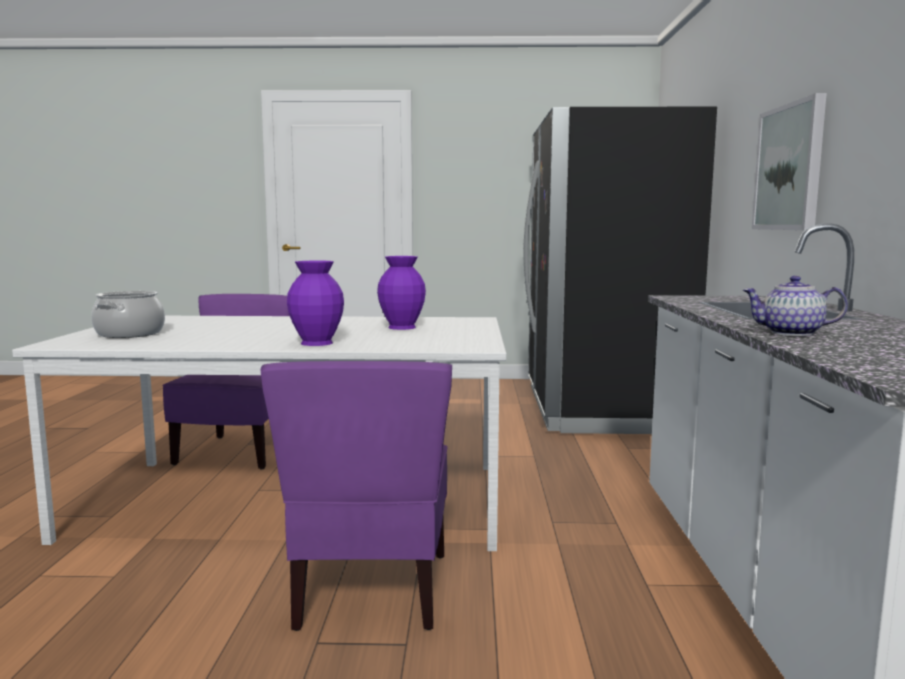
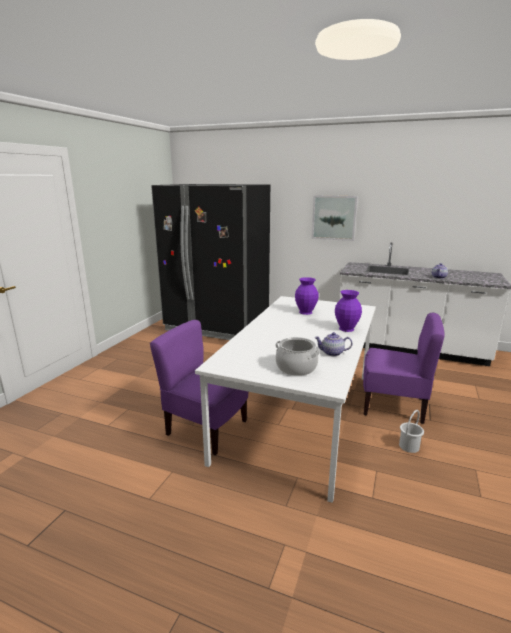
camera: 70 degrees left, 10 degrees up
none -> teapot [314,332,352,356]
none -> white bucket [399,410,424,453]

